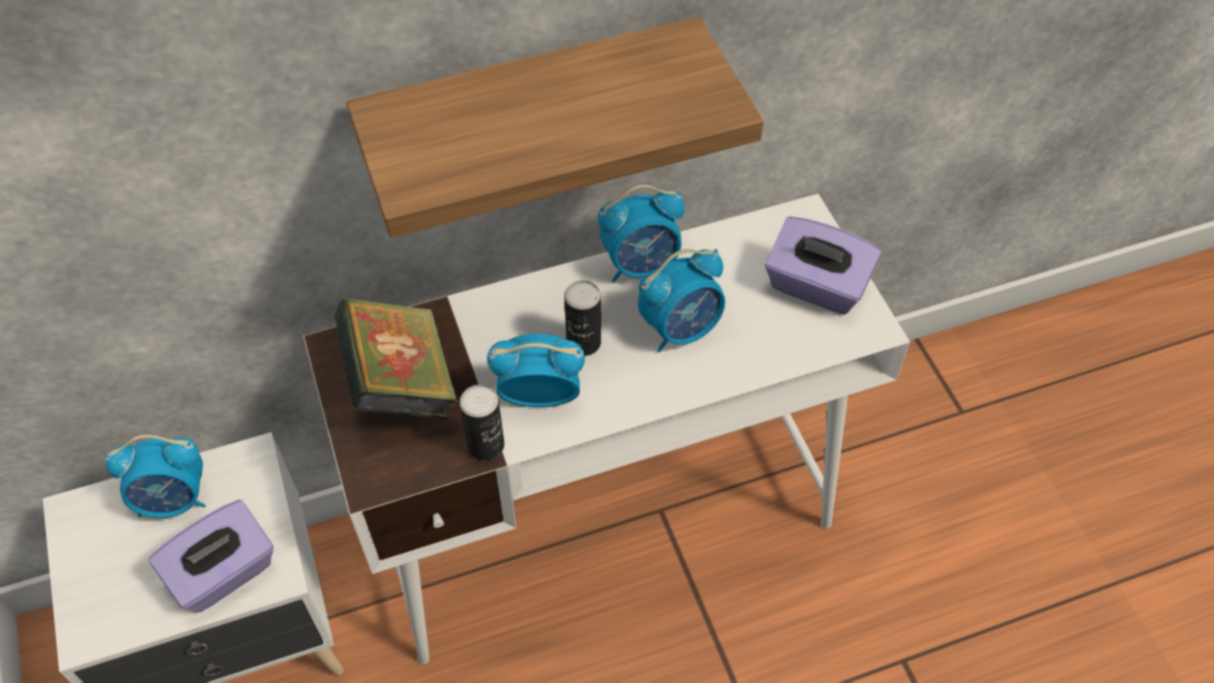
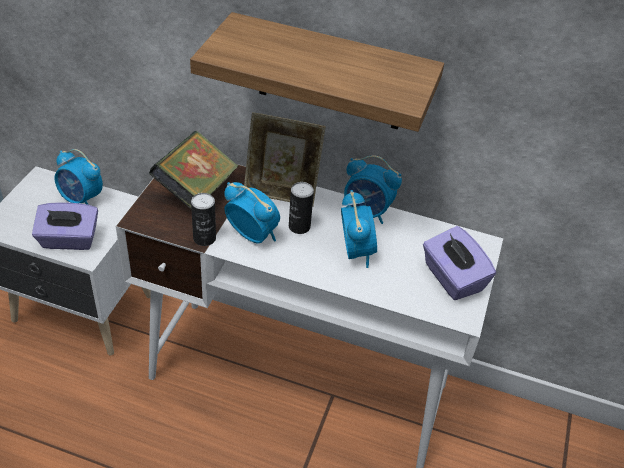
camera: 35 degrees right, 10 degrees down
alarm clock [638,249,725,353] -> alarm clock turned 105 degrees counterclockwise [341,190,377,268]
none -> picture frame [244,112,326,207]

